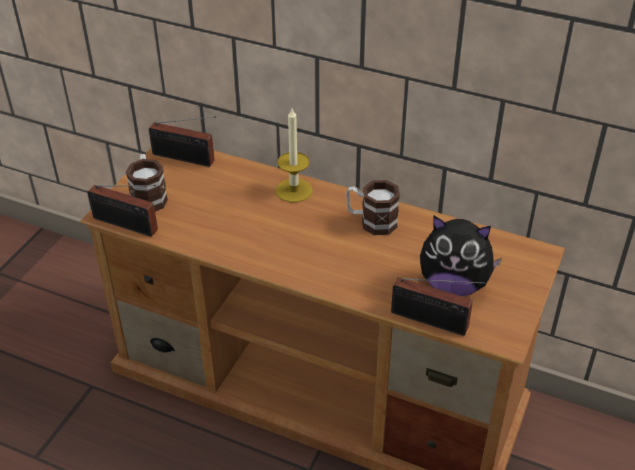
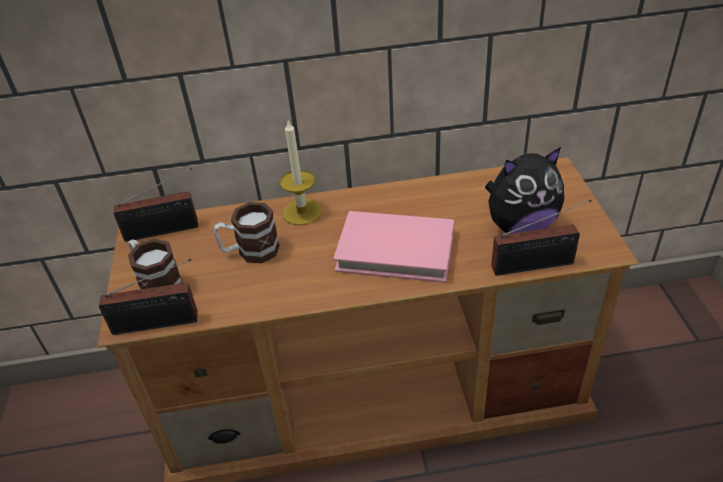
camera: 30 degrees left, 0 degrees up
mug [346,180,400,235] -> mug moved to [214,202,280,263]
none -> pink book [333,211,454,282]

